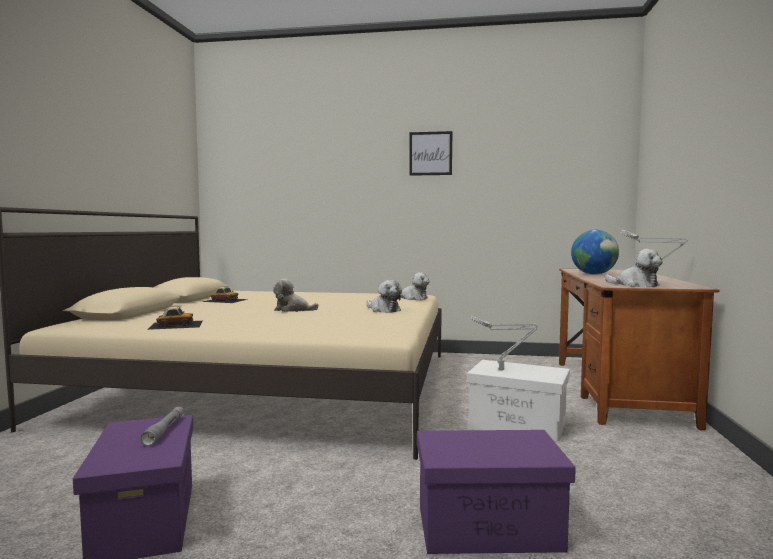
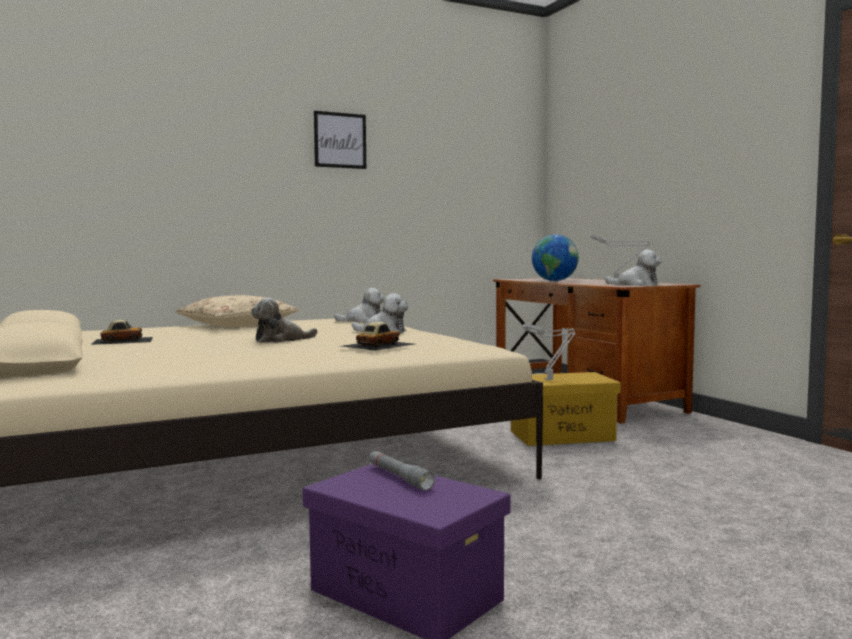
camera: 35 degrees left, 0 degrees up
toy car [147,306,203,330] -> toy car moved to [341,322,414,351]
purple storage box [417,430,576,554] -> none
white storage box [467,360,570,441] -> yellow storage box [511,372,621,446]
none -> beige pillow [175,295,299,327]

